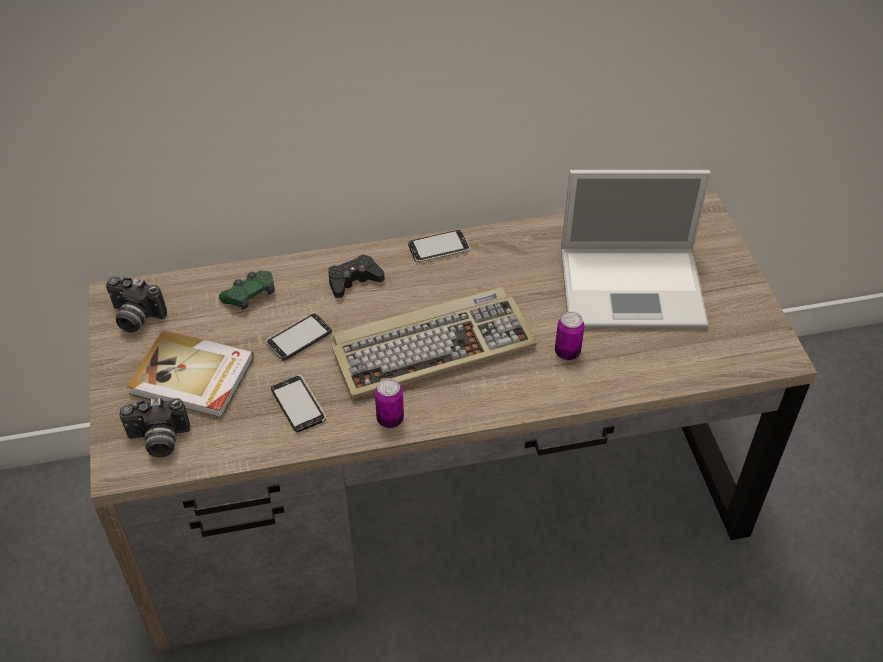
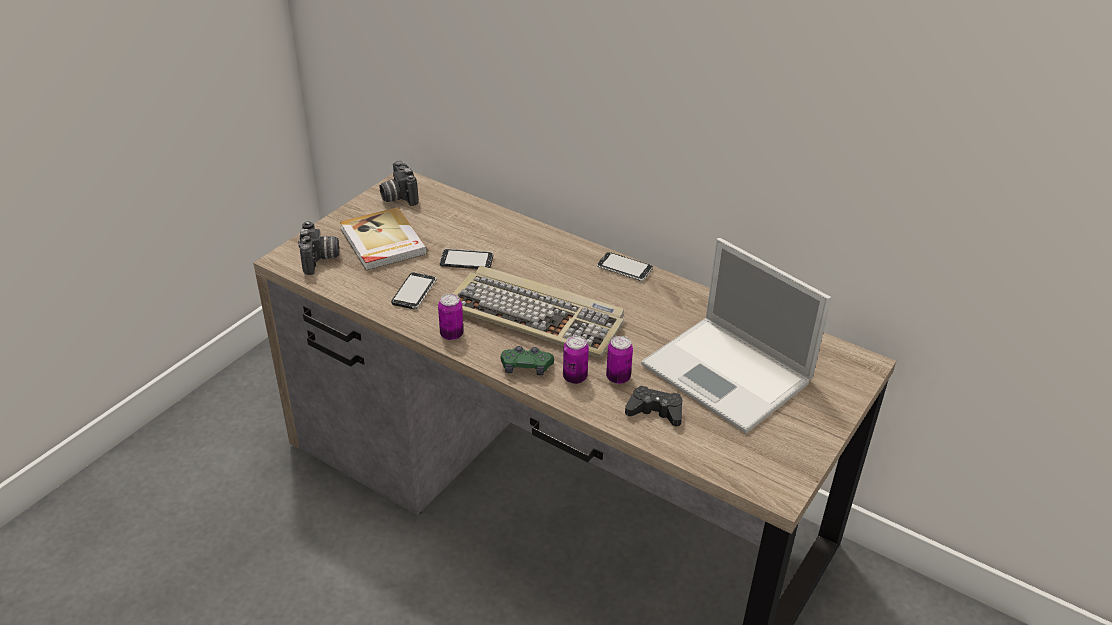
camera: 45 degrees right, 10 degrees down
camera [120,398,190,458] -> camera turned 135 degrees counterclockwise [298,221,339,275]
green game controller [219,270,275,310] -> green game controller moved to [500,346,554,375]
black game controller [328,254,385,298] -> black game controller moved to [625,386,683,426]
none -> can [563,336,589,384]

